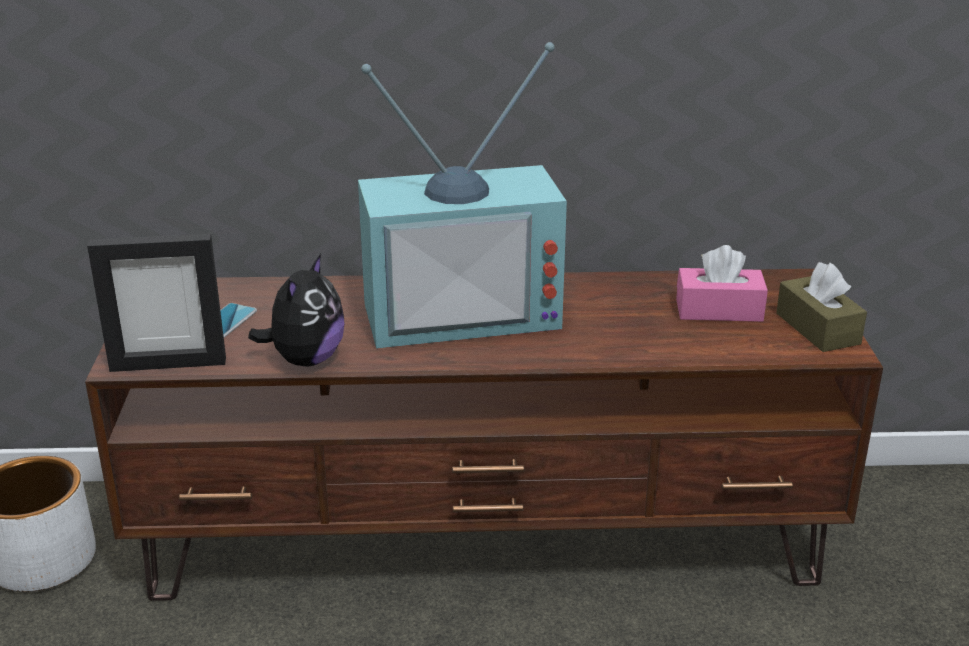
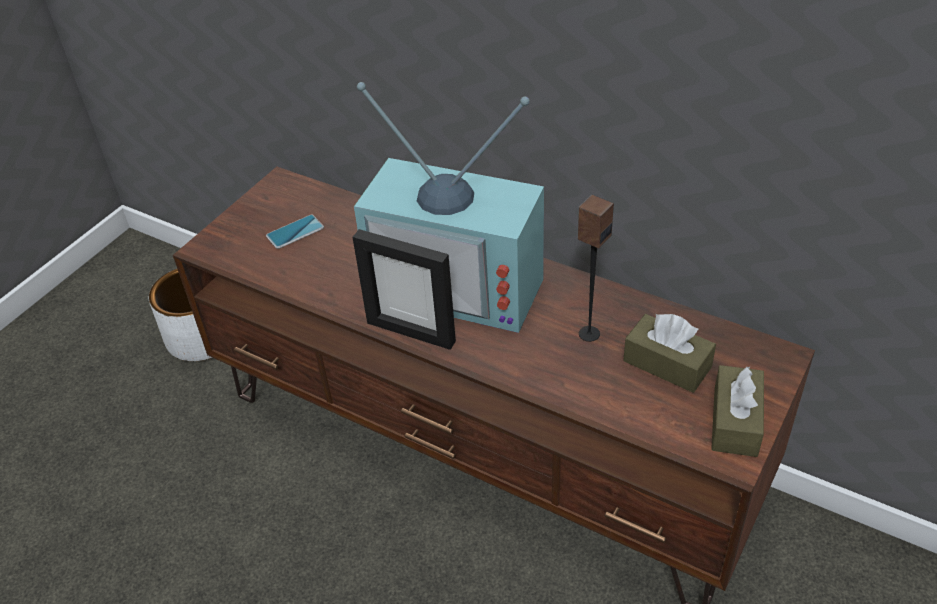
camera: 35 degrees right, 15 degrees up
picture frame [87,233,226,372] -> picture frame moved to [353,229,456,350]
plush toy [248,254,345,367] -> none
pink tissue box [676,245,768,322] -> brown tissue box [623,314,716,393]
none -> speaker [577,195,614,342]

